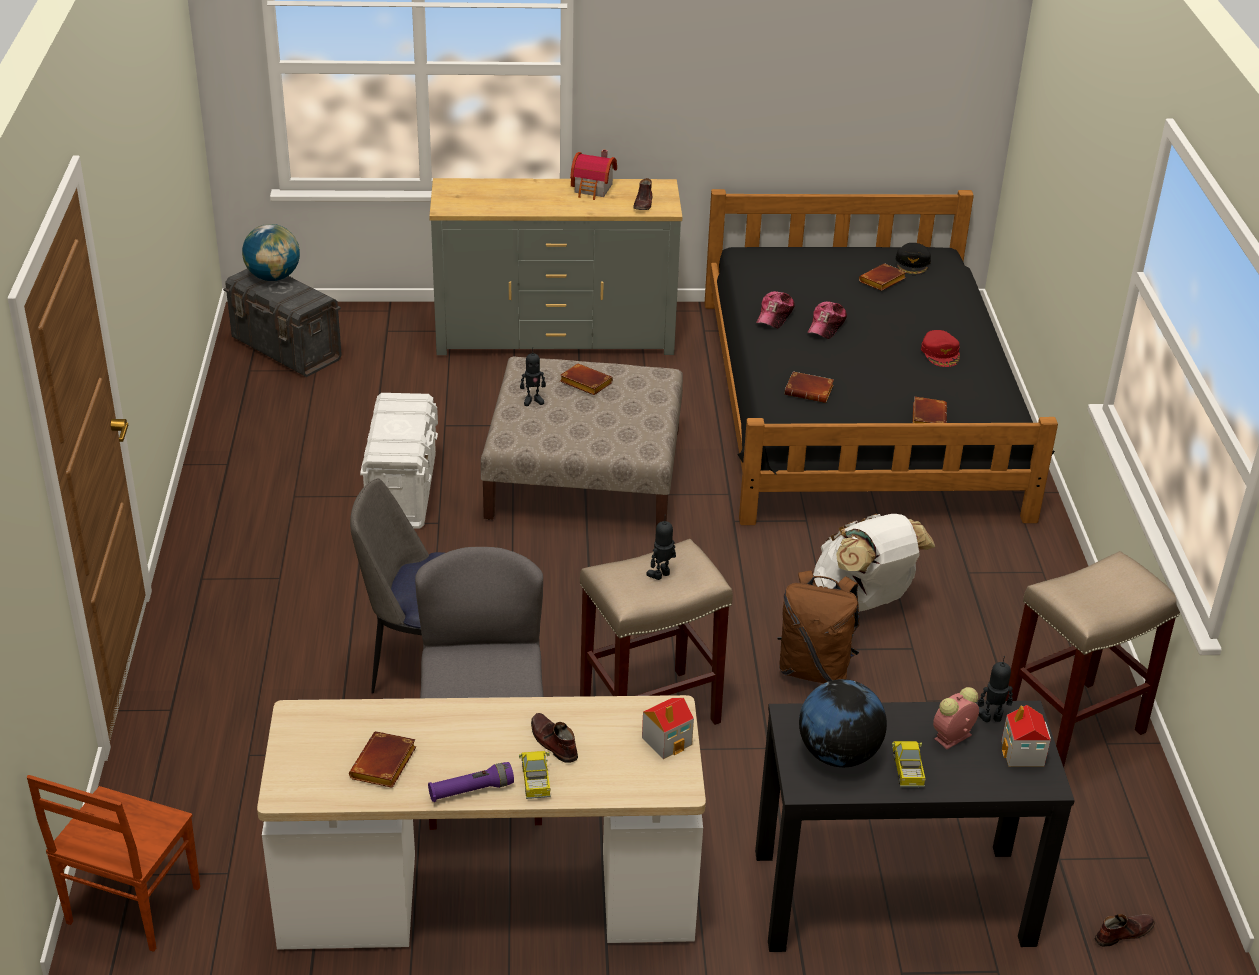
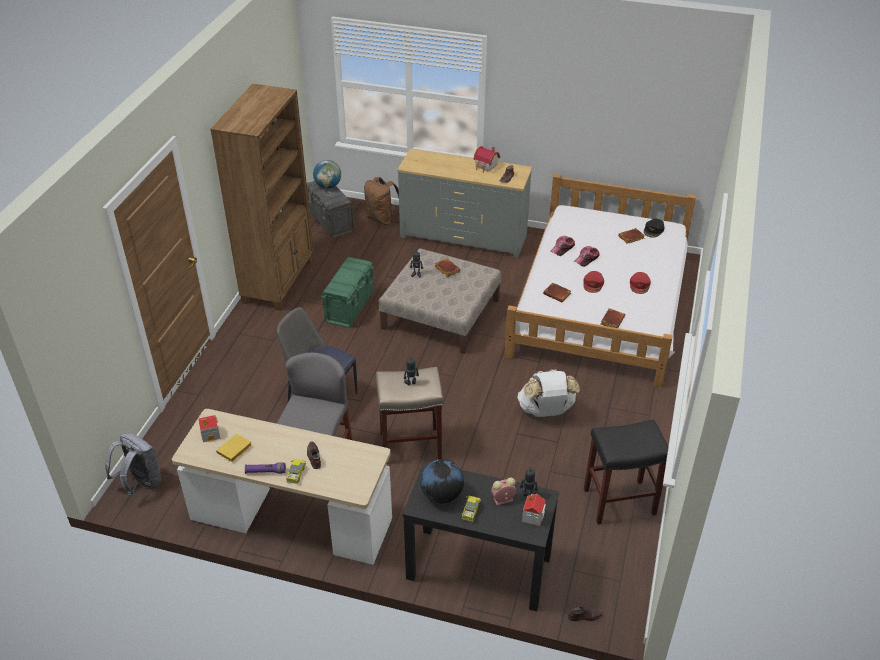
camera: 20 degrees right, 5 degrees up
brown chair [27,775,200,952] -> grey backpack [106,433,161,496]
brown book [349,731,416,788] -> yellow book [216,434,252,462]
white storage box [360,393,438,529] -> green storage box [321,257,374,328]
toy house [642,698,694,759] -> toy house moved to [198,415,220,442]
black bed [705,189,1058,525] -> white bed [504,174,696,388]
brown backpack [778,570,859,683] -> brown backpack moved to [364,177,399,225]
beige stool [1006,551,1180,767] -> black stool [584,419,668,524]
none -> brown bookcase [210,84,314,311]
none -> red cap [583,271,604,293]

